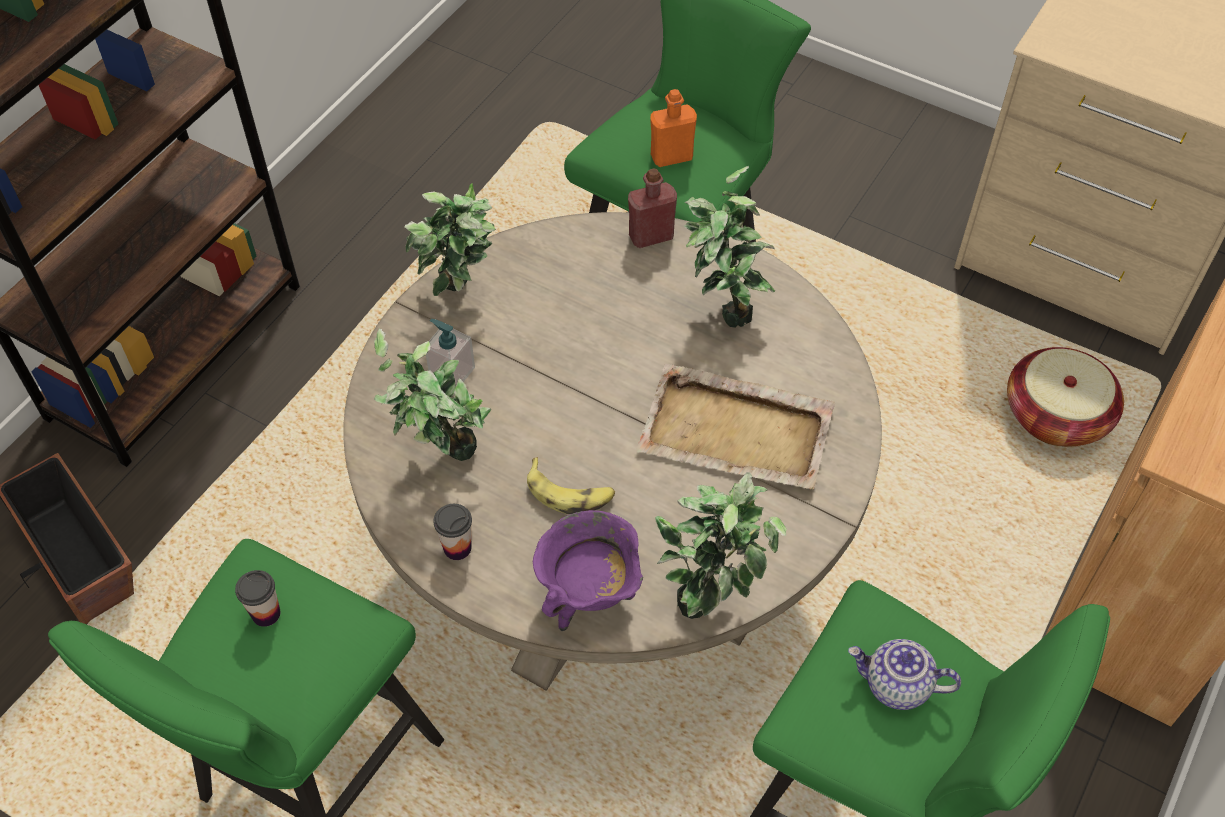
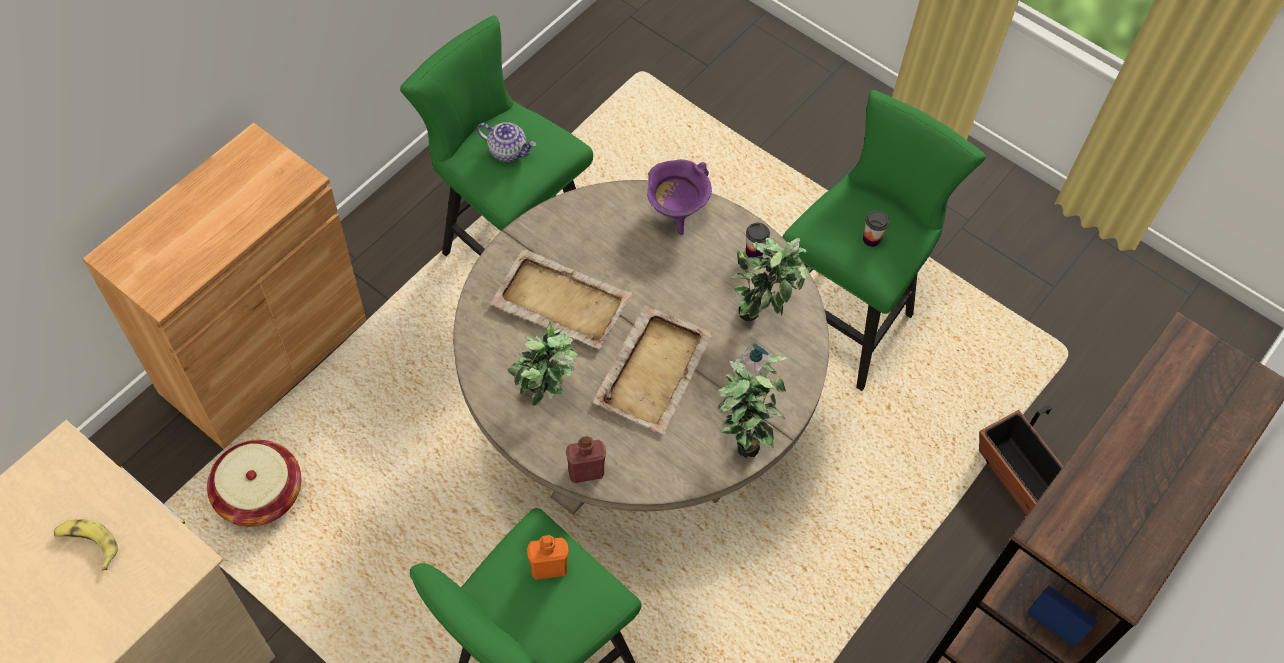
camera: 175 degrees left, 5 degrees up
banana [527,457,615,514] -> banana moved to [54,519,118,571]
potted plant [655,472,787,619] -> none
none -> beige tray [593,305,713,434]

